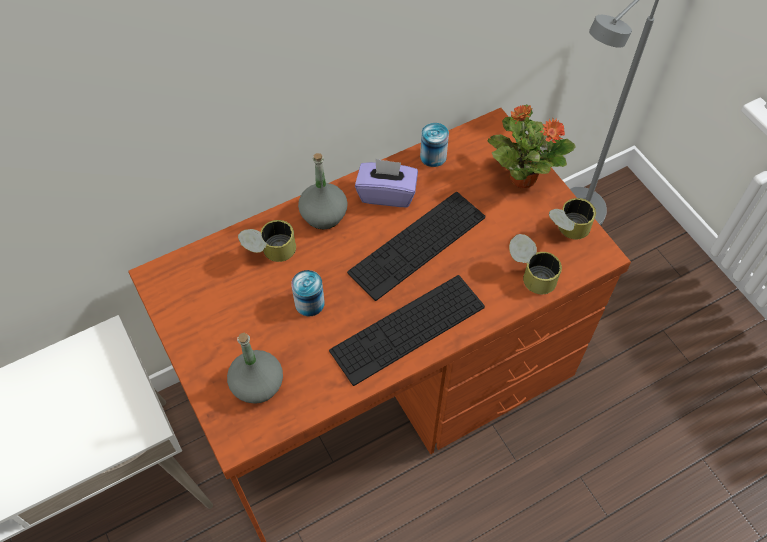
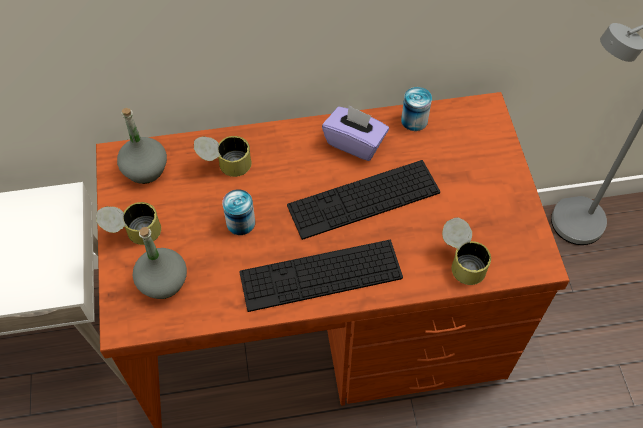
camera: 20 degrees right, 0 degrees up
grey bottle [298,153,348,229] -> grey bottle moved to [117,108,167,184]
potted plant [488,105,576,188] -> none
can [549,198,596,239] -> can moved to [96,202,161,245]

